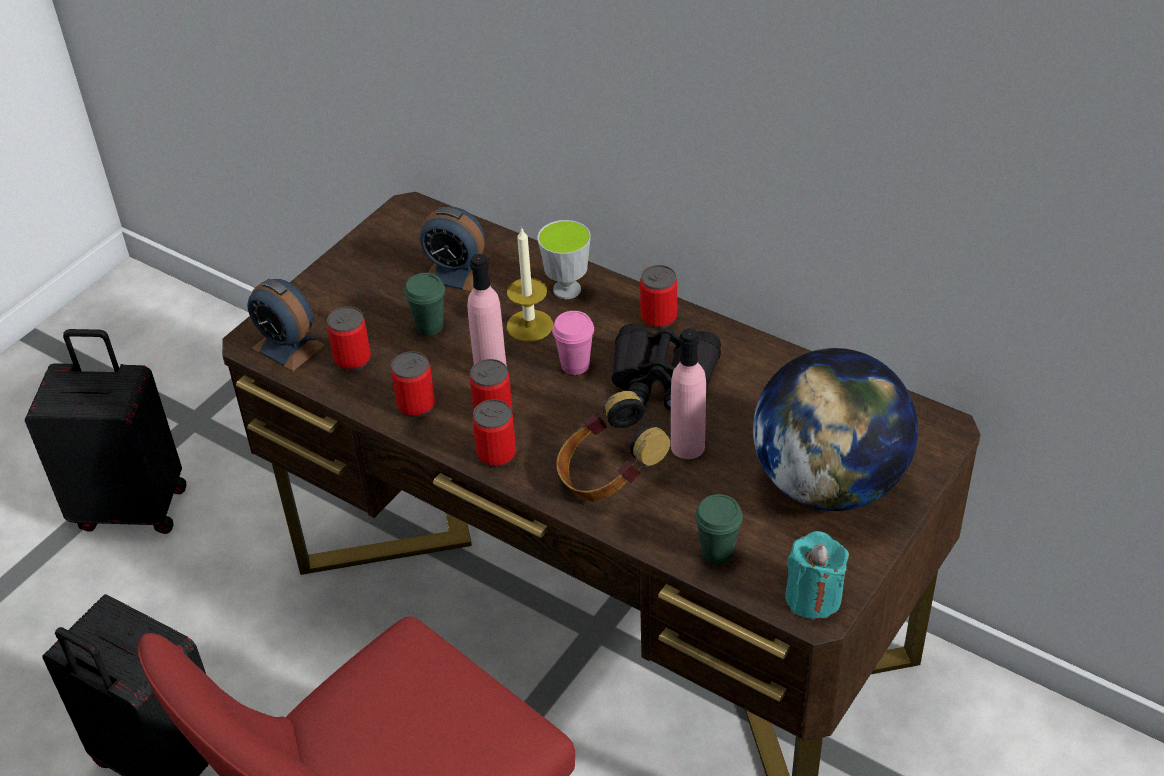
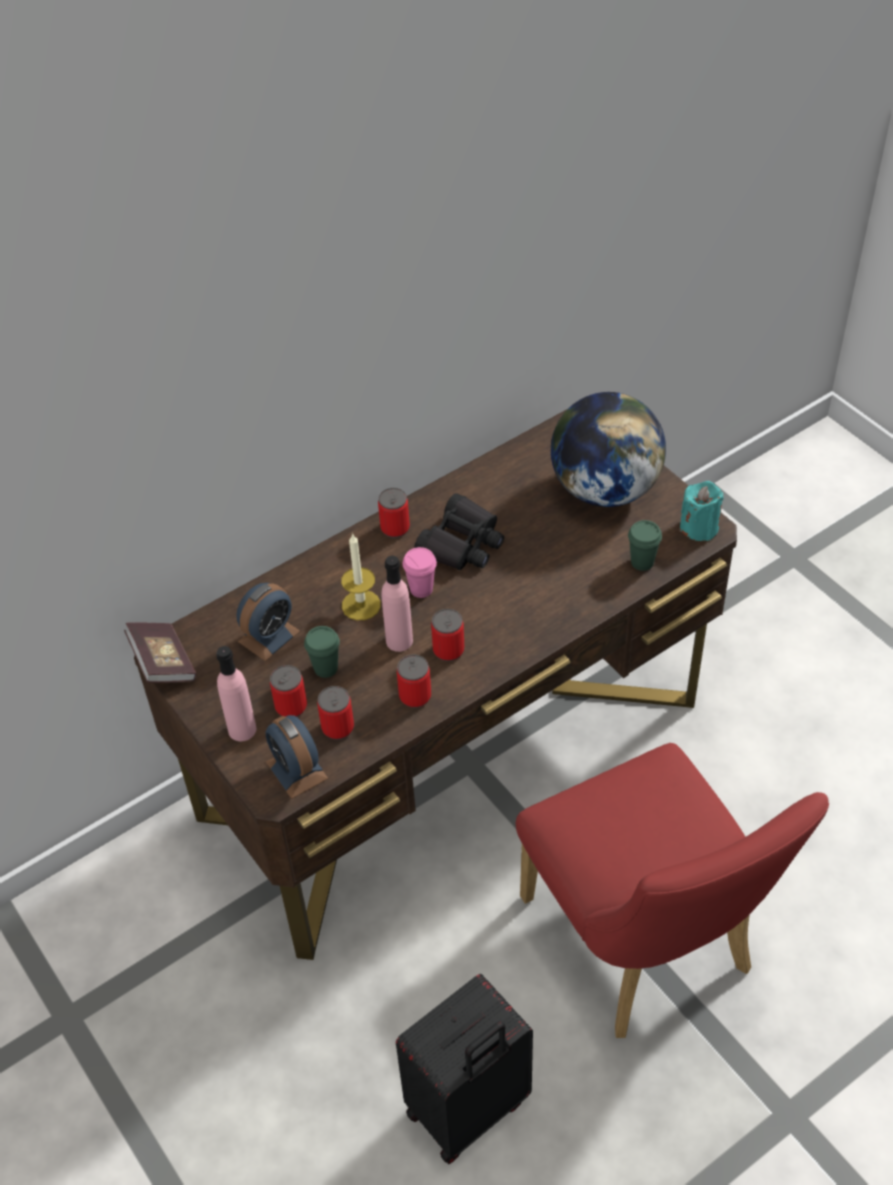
camera: 70 degrees left, 5 degrees up
black suitcase [25,329,186,534] -> none
alarm clock [247,279,325,371] -> alarm clock turned 90 degrees clockwise [266,715,328,799]
can [473,399,516,467] -> can moved to [270,665,307,717]
cup [537,220,590,299] -> none
headphones [556,391,670,502] -> none
pink bottle [671,328,706,459] -> pink bottle moved to [216,646,256,741]
none -> book [124,622,196,683]

